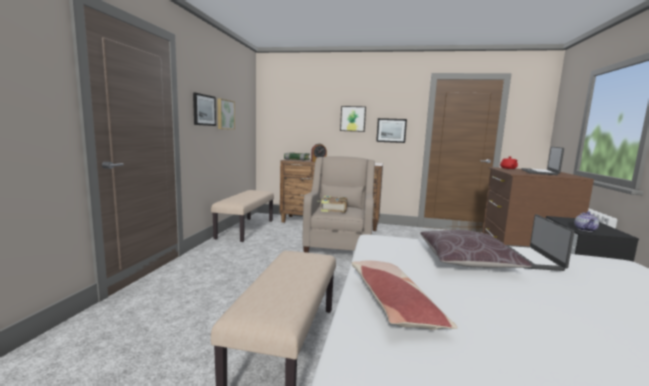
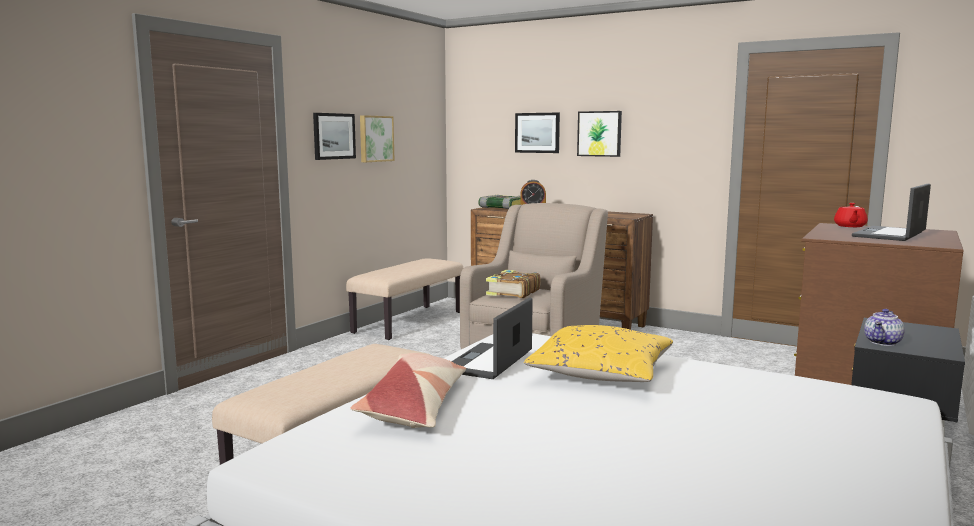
camera: 20 degrees right, 0 degrees up
picture [376,118,407,143] -> picture moved to [515,113,560,153]
brown pillow [420,230,532,268] -> yellow pillow [524,325,673,382]
laptop [506,214,575,271] -> laptop moved to [451,297,533,379]

